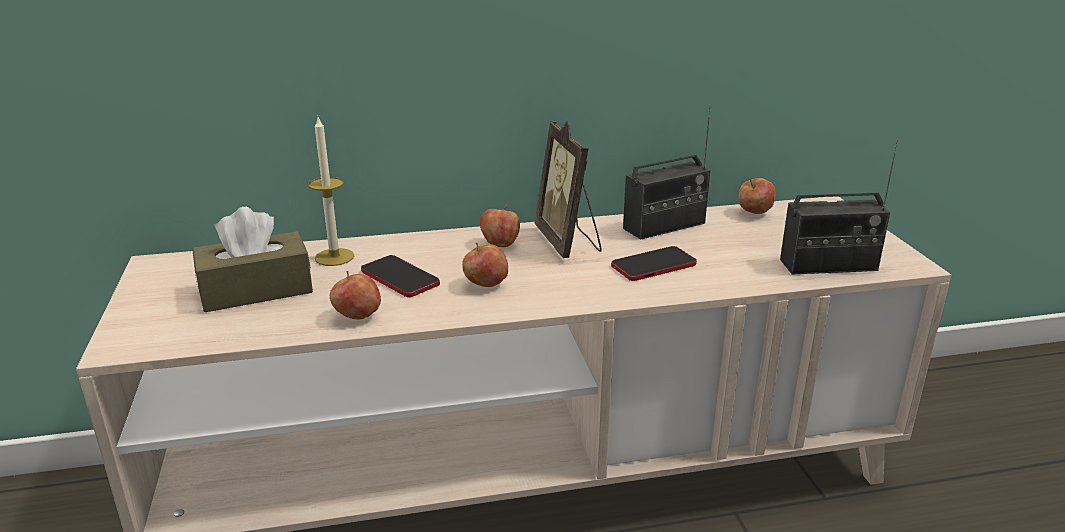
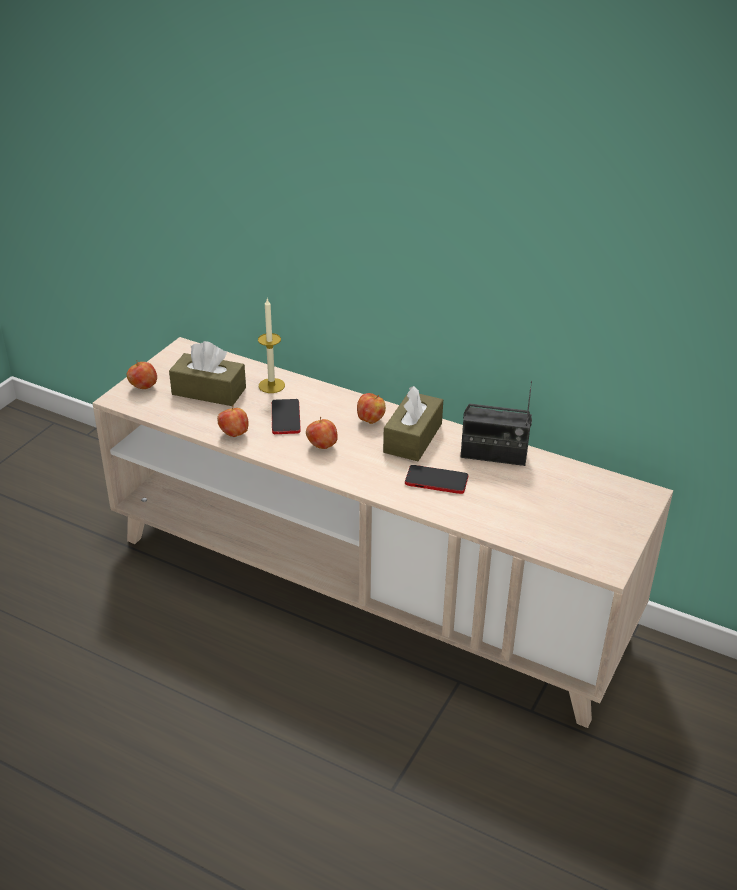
camera: 40 degrees right, 10 degrees up
picture frame [534,121,602,258] -> brown tissue box [383,386,443,461]
apple [738,178,776,214] -> apple moved to [127,360,157,389]
radio [780,140,898,274] -> none

